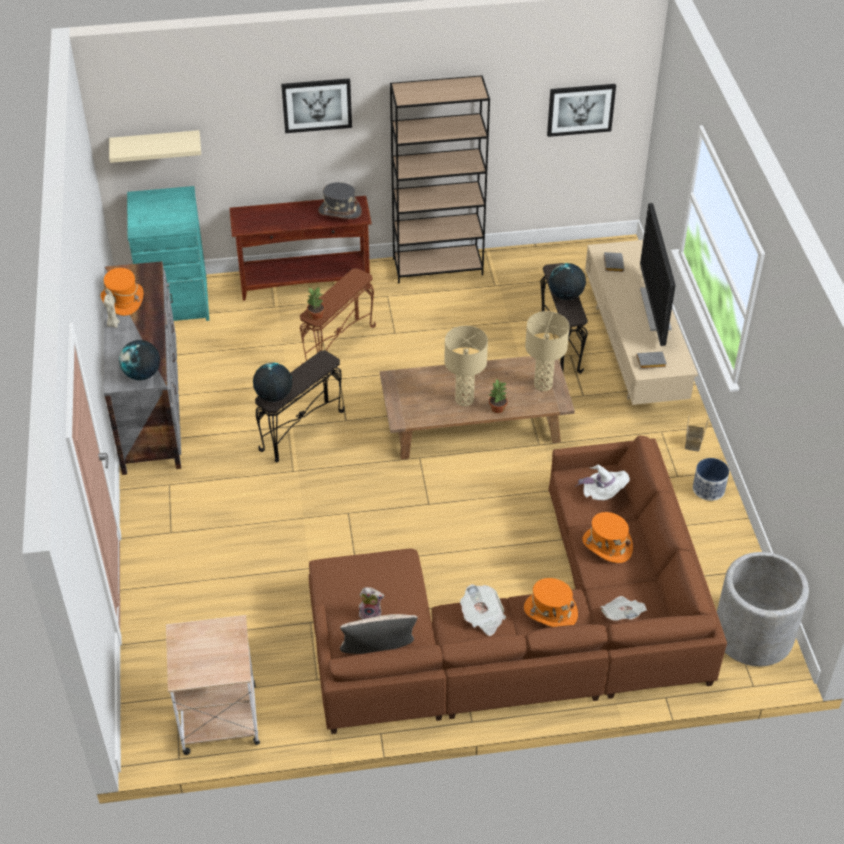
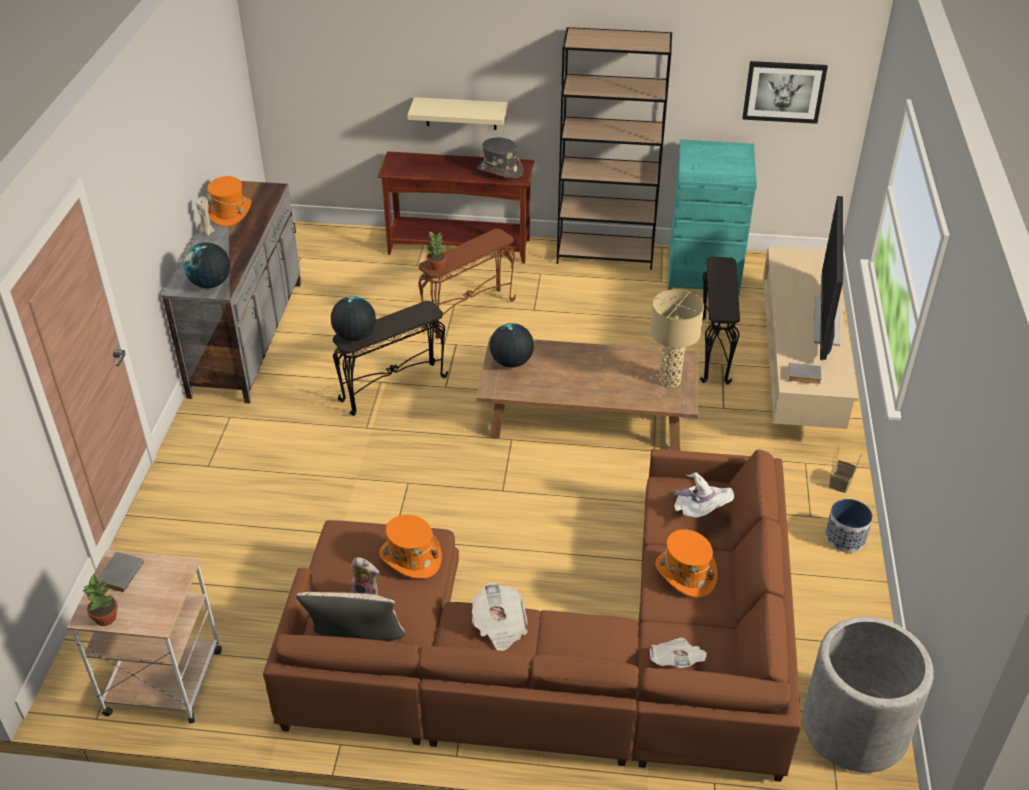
camera: 15 degrees right, 5 degrees down
beige shelf [109,130,201,163] -> beige shelf moved to [407,97,508,130]
turquoise dresser [127,186,209,321] -> turquoise dresser moved to [668,139,757,295]
picture [281,78,352,133] -> none
beige table lamp [444,326,488,406] -> none
potted plant [489,379,508,413] -> potted plant moved to [83,573,118,626]
orange hat [524,578,578,627] -> orange hat moved to [379,515,442,579]
globe [549,263,586,300] -> globe moved to [490,323,534,368]
grey book [604,252,624,272] -> grey book moved to [97,552,144,592]

